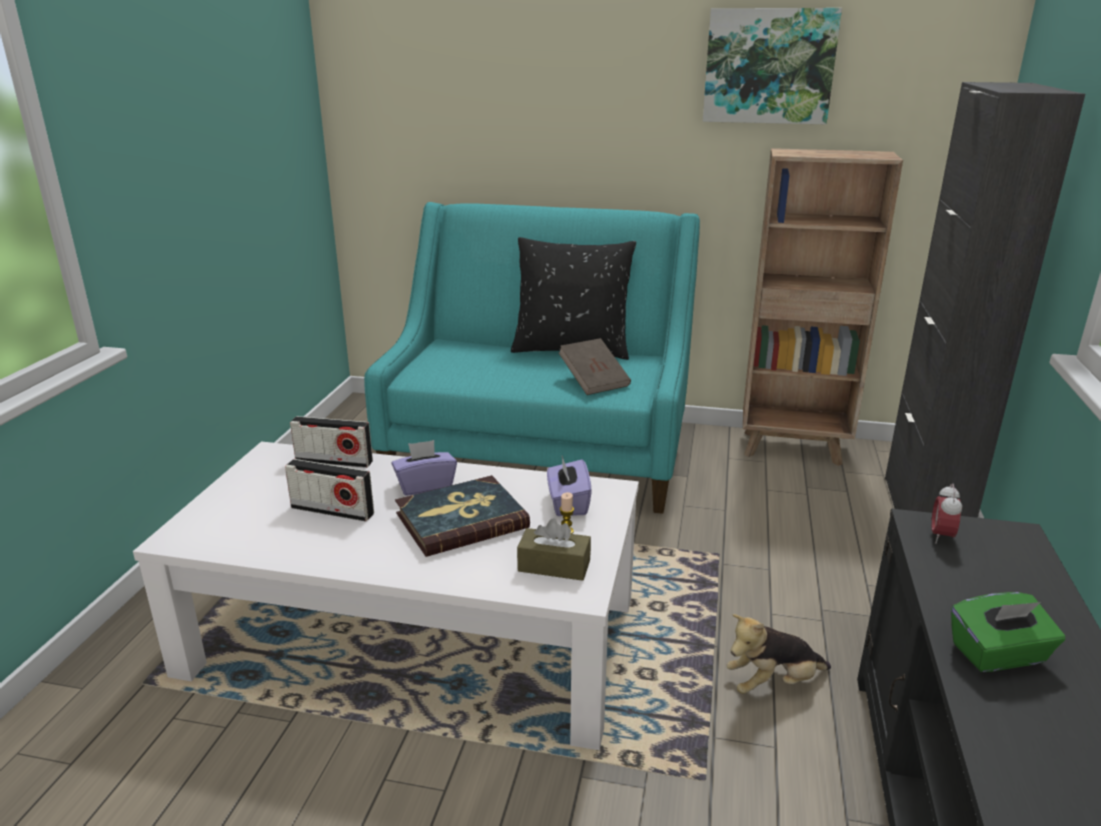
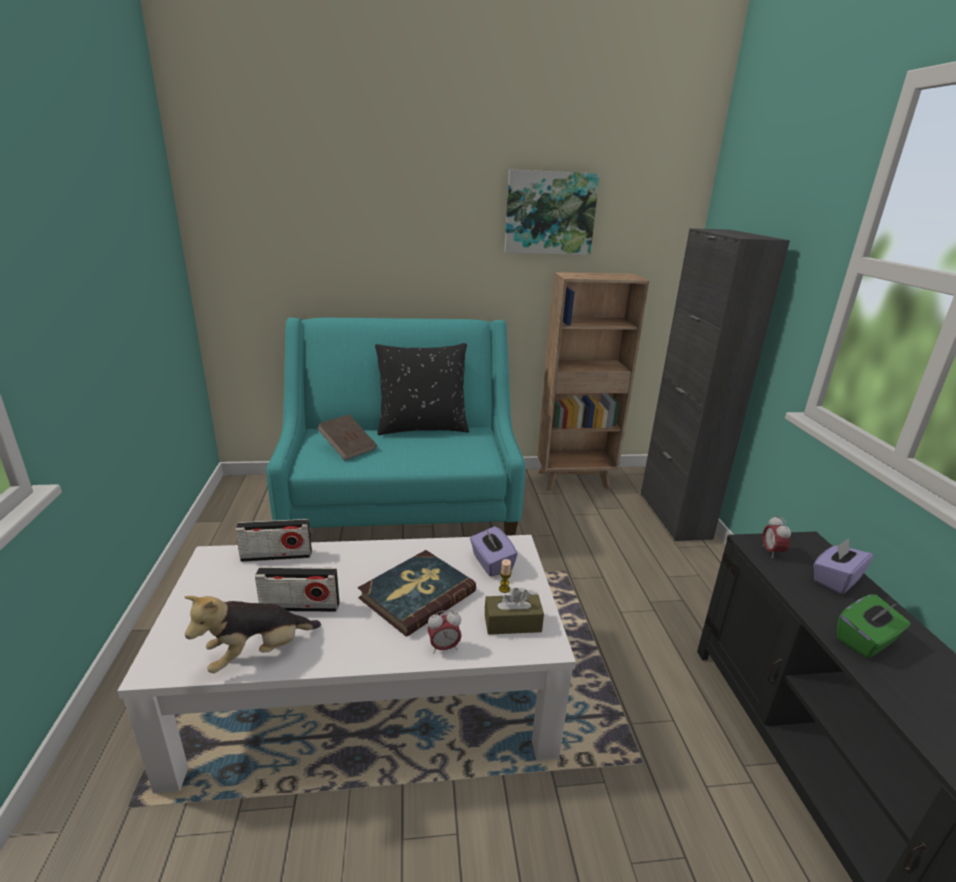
camera: 20 degrees left, 0 degrees up
purple tissue box [391,440,457,496] -> purple tissue box moved to [813,538,874,594]
brown book [558,338,631,395] -> brown book moved to [317,414,377,460]
plush toy [726,614,831,694] -> plush toy moved to [184,596,321,673]
none -> alarm clock [428,610,462,653]

